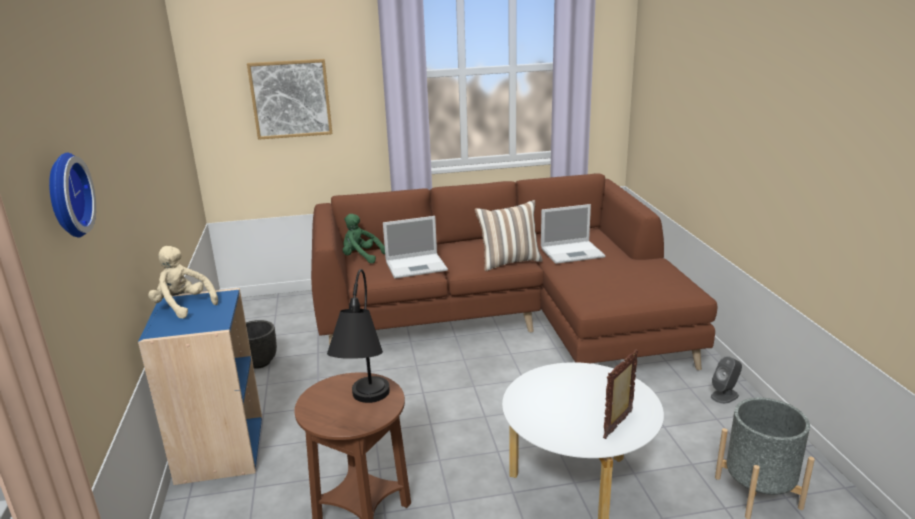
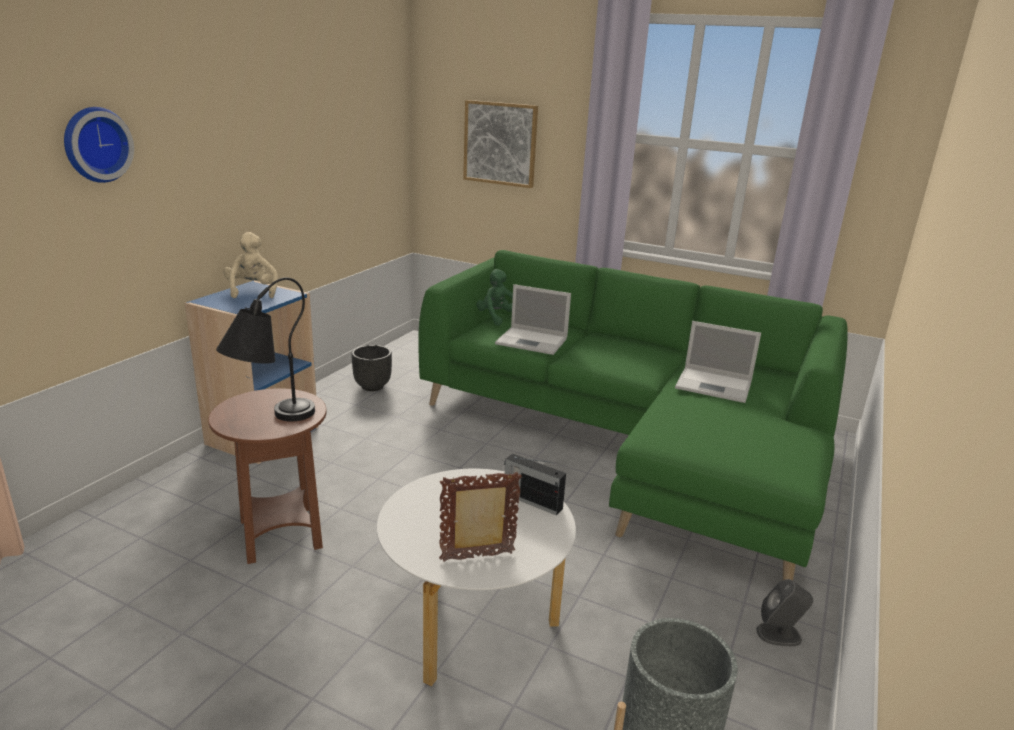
camera: 35 degrees right, 0 degrees up
brown sofa [311,173,717,370] -> green sofa [418,250,848,581]
pillow [475,200,543,271] -> none
none -> radio [504,453,566,515]

